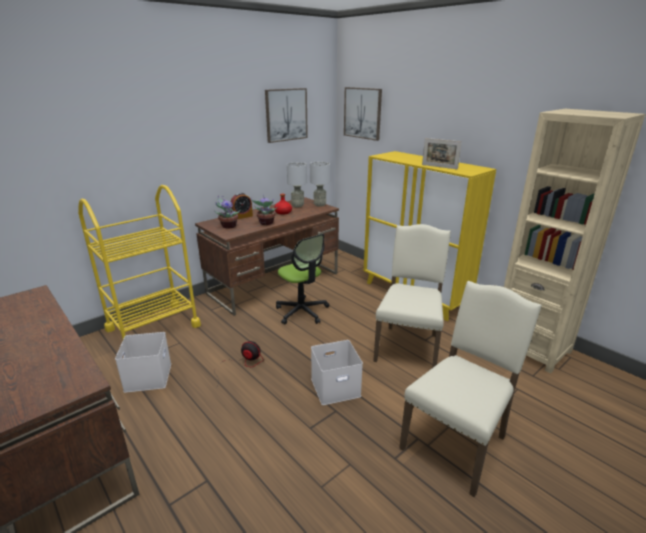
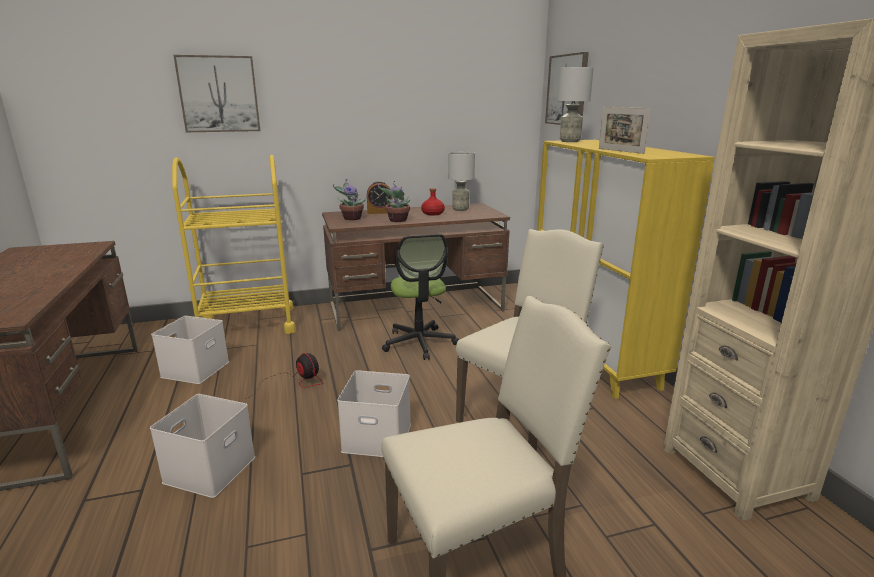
camera: 25 degrees right, 5 degrees down
picture [265,88,308,143] -> picture moved to [173,55,260,132]
grey table lamp [310,162,330,207] -> grey table lamp moved to [557,67,593,142]
none -> white storage box [150,394,255,498]

